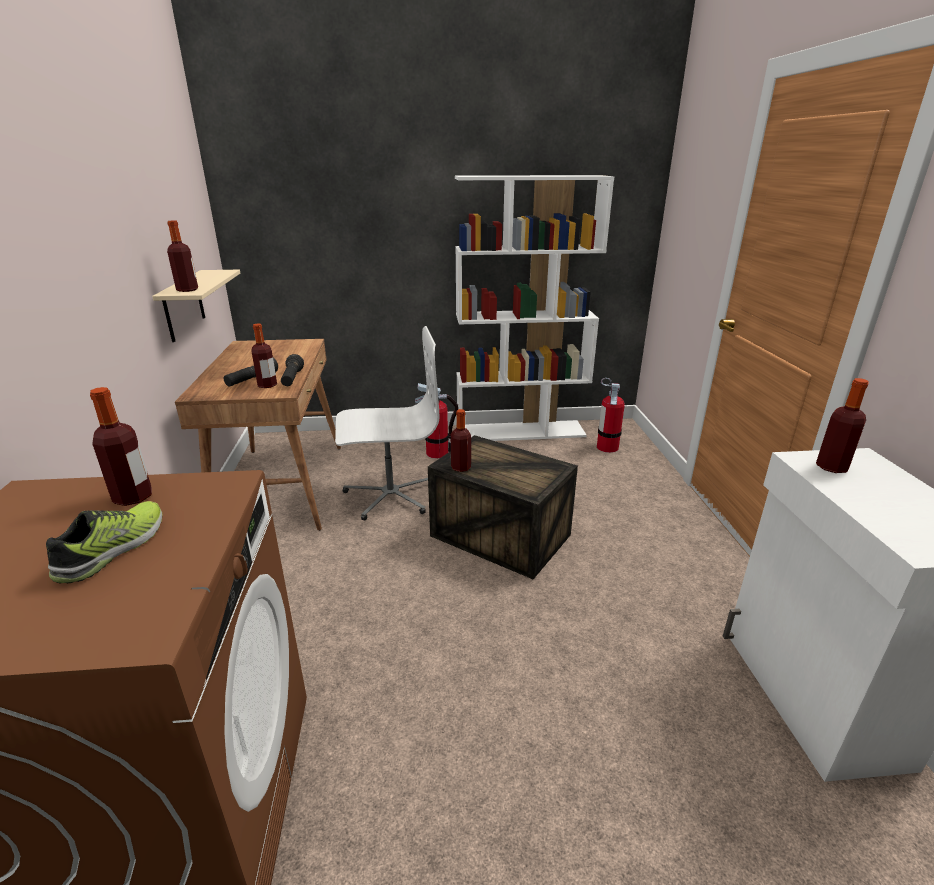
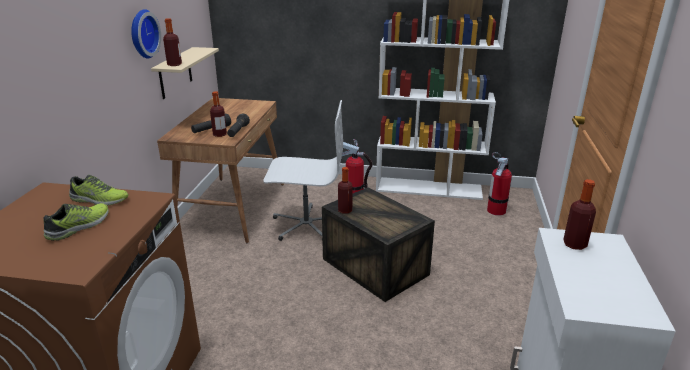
camera: 15 degrees right, 0 degrees up
bottle [90,387,152,506] -> shoe [69,175,129,206]
none -> wall clock [131,9,161,59]

